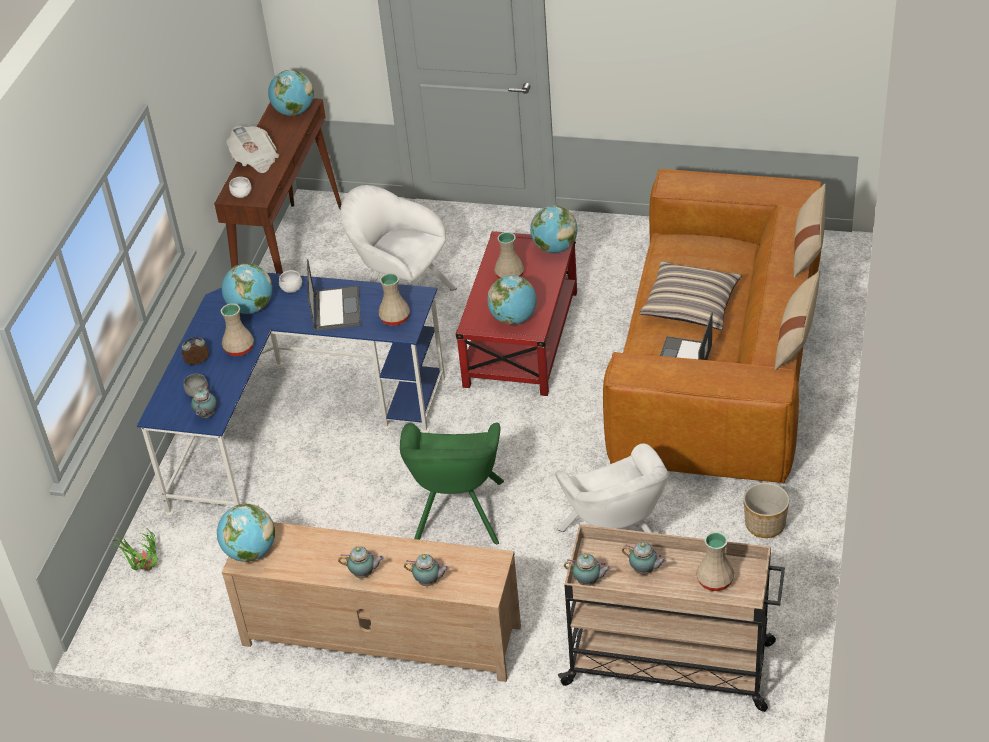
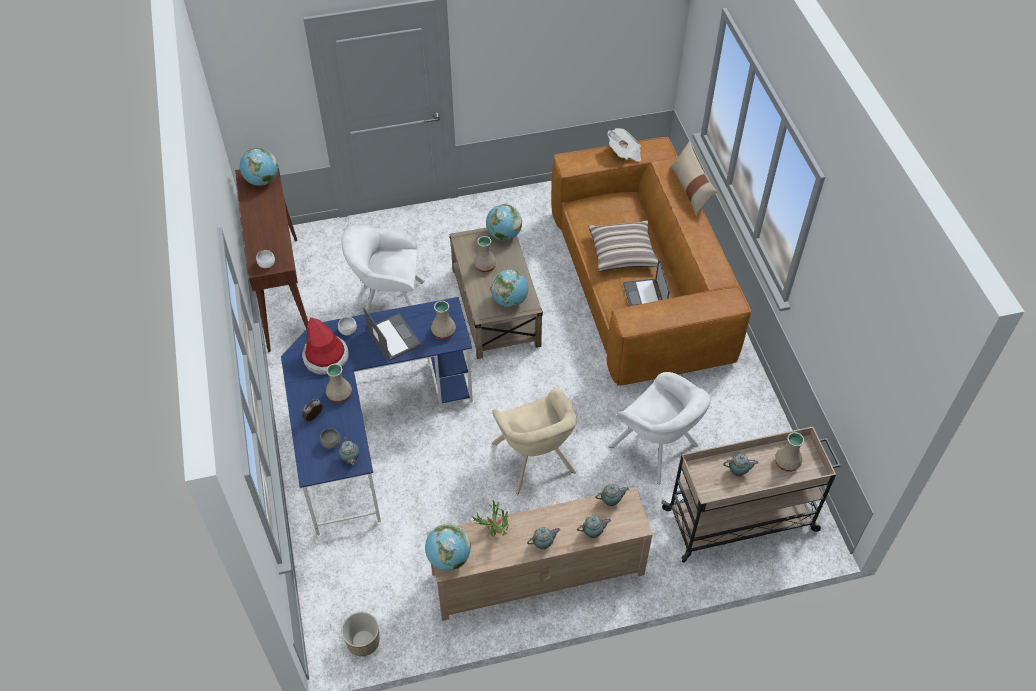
camera: 30 degrees left, 10 degrees up
potted plant [112,528,157,571] -> potted plant moved to [472,500,511,536]
globe [222,263,272,314] -> hat [302,317,349,375]
newspaper [227,126,279,173] -> newspaper moved to [607,128,641,162]
green armchair [400,423,504,545] -> beige armchair [492,389,577,494]
red coffee table [456,231,577,396] -> beige coffee table [449,227,543,359]
teapot [564,553,611,586] -> teapot moved to [595,484,629,506]
planter [744,483,789,538] -> planter moved to [341,612,380,656]
beige pillow [775,271,820,371] -> none

